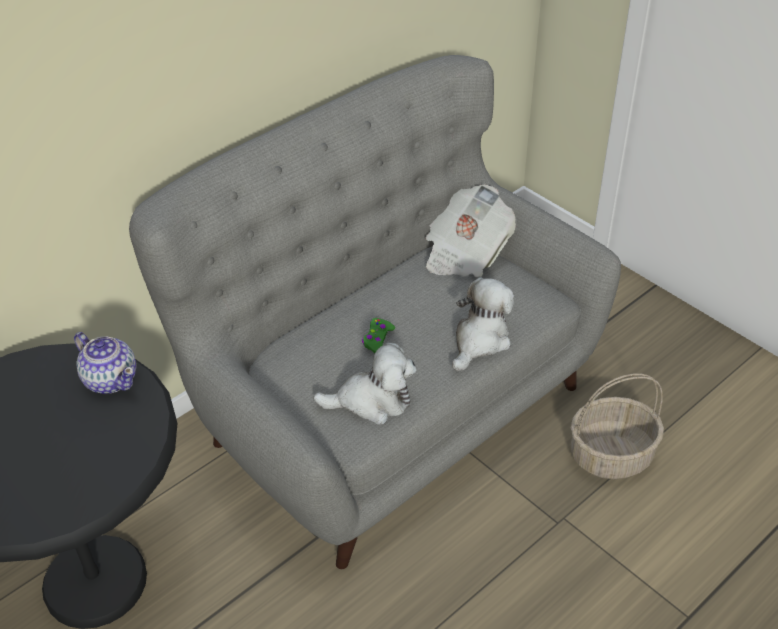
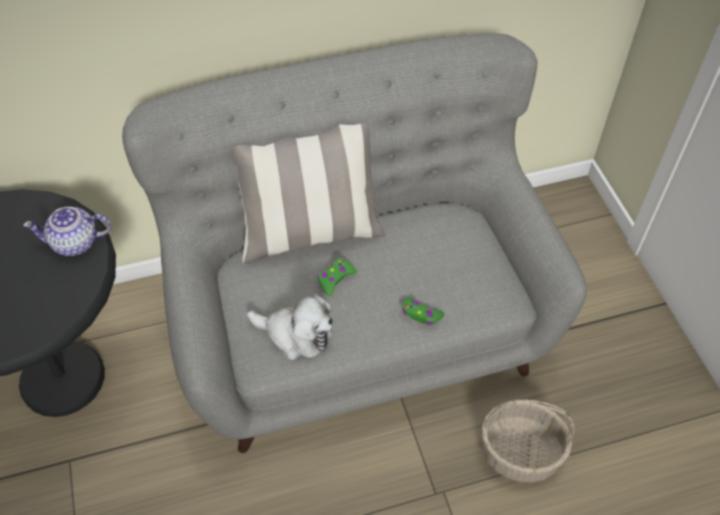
camera: 25 degrees right, 10 degrees up
teapot [74,332,137,394] -> teapot turned 105 degrees clockwise [23,207,111,256]
newspaper [426,185,516,277] -> none
plush toy [452,277,514,371] -> green game controller [402,297,444,325]
none -> pillow [233,123,385,263]

